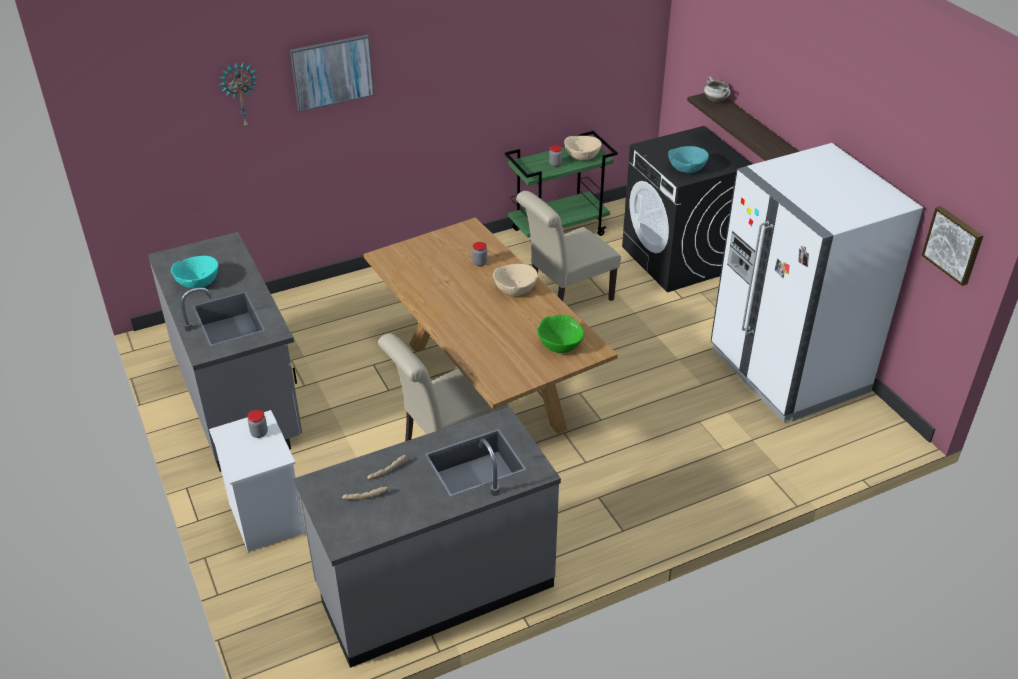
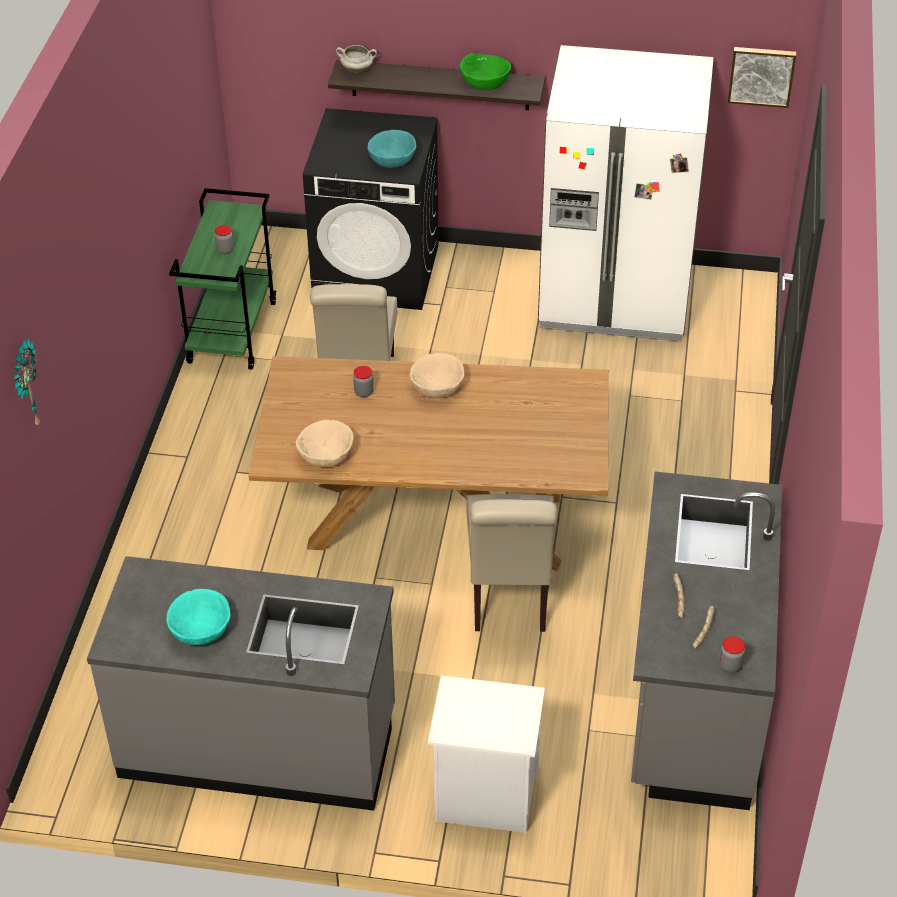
camera: 55 degrees left, 5 degrees up
jar [247,410,268,438] -> jar moved to [719,636,745,673]
picture [290,35,374,112] -> none
green bowl [537,315,584,353] -> green bowl moved to [459,53,511,90]
beige bowl [564,136,602,160] -> beige bowl moved to [296,420,354,467]

